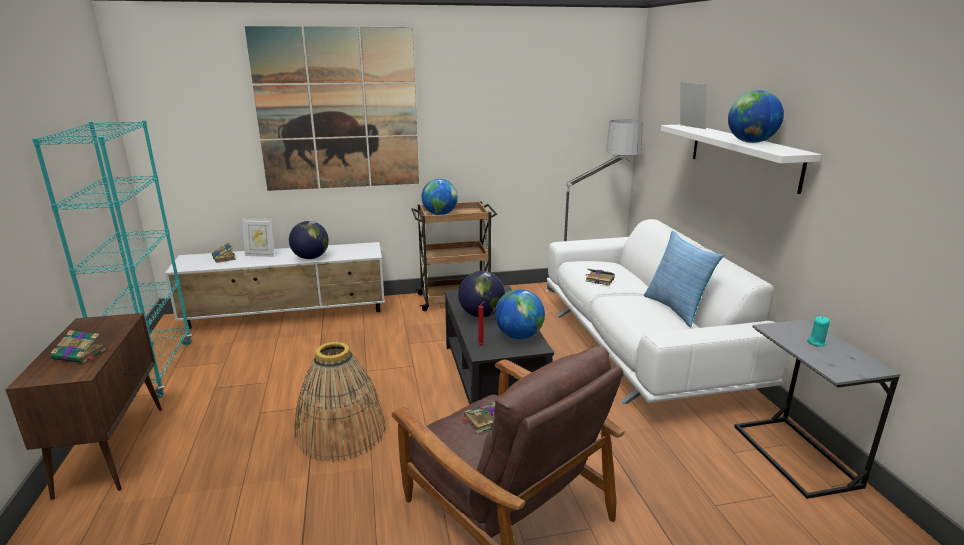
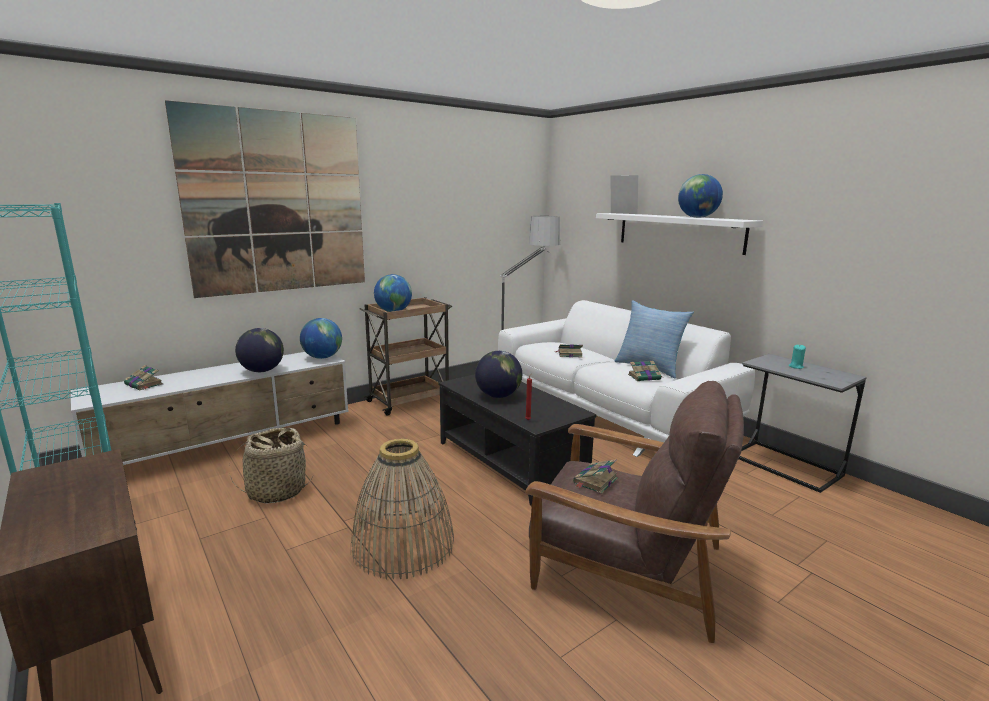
camera: 25 degrees left, 5 degrees down
book [51,330,106,363] -> book moved to [628,361,662,381]
picture frame [242,218,274,257] -> none
globe [495,289,545,339] -> globe moved to [300,318,342,359]
none -> basket [229,428,314,504]

